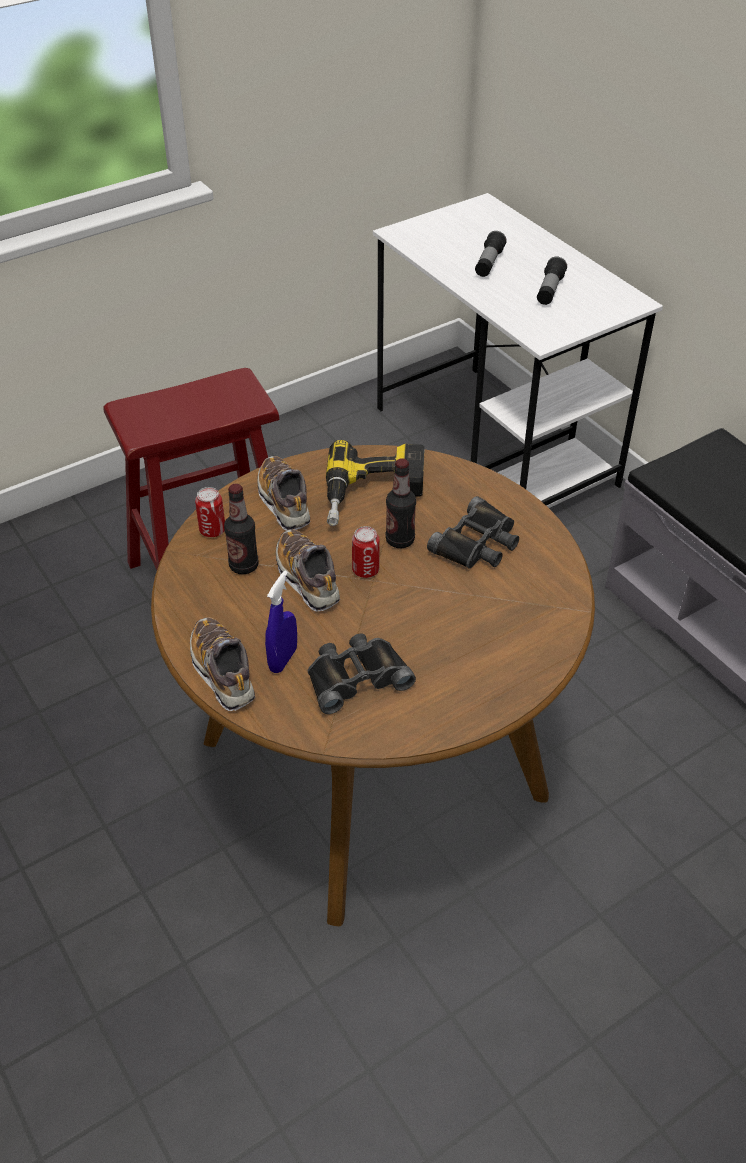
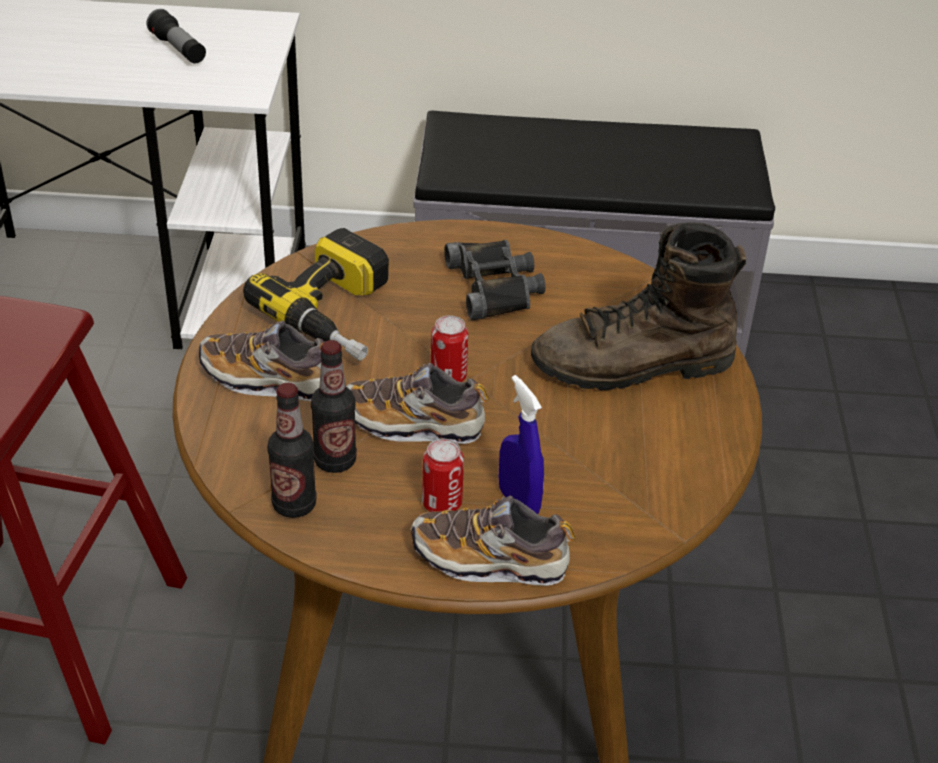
camera: 55 degrees left, 5 degrees down
can [195,487,225,537] -> can moved to [422,439,464,512]
black binoculars [308,633,416,714] -> none
bottle [386,458,416,548] -> bottle moved to [267,383,316,518]
flashlight [475,231,507,277] -> none
none -> brown boot [531,222,746,390]

